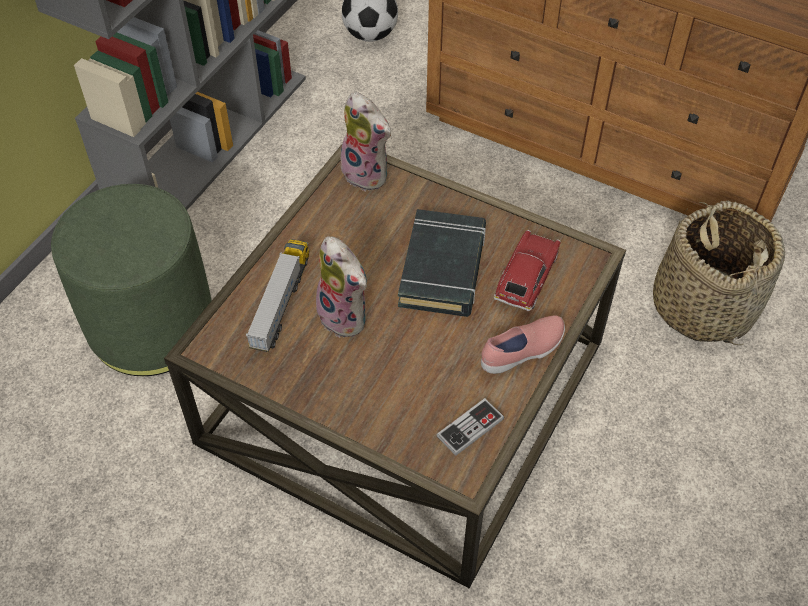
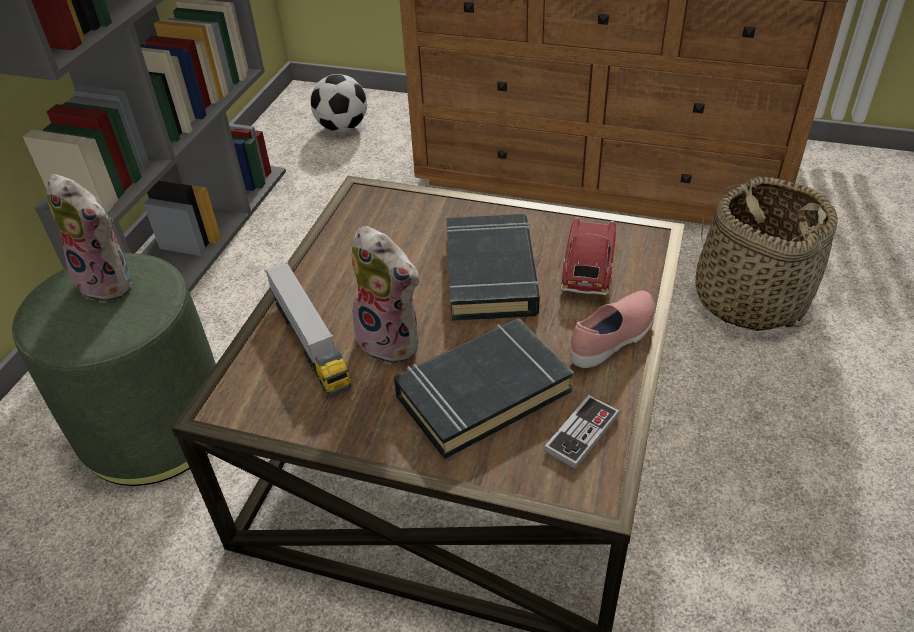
camera: 10 degrees left, 10 degrees down
toy truck [246,239,309,352] -> toy truck turned 150 degrees clockwise [265,262,351,397]
plush toy [341,92,392,191] -> plush toy moved to [47,174,132,303]
none -> black book [394,318,574,459]

